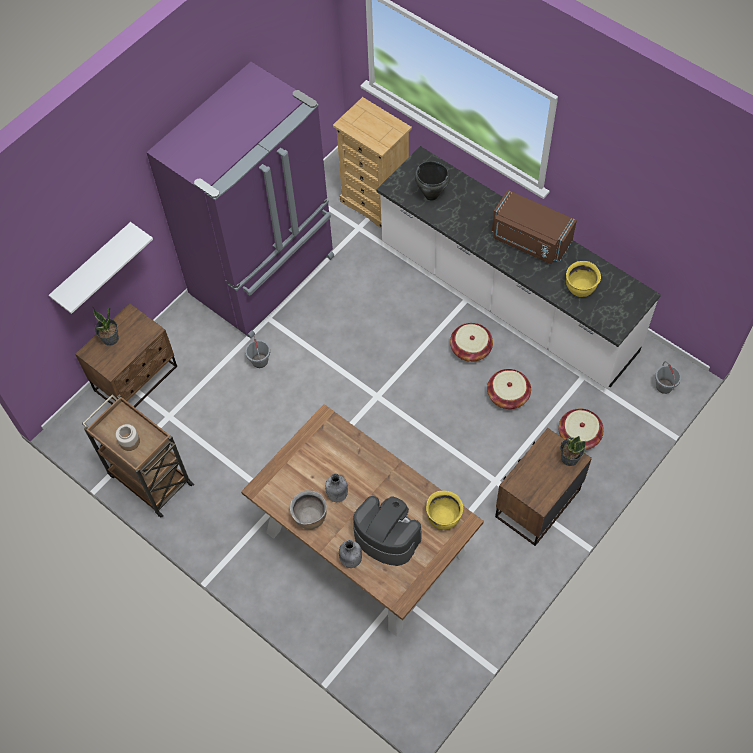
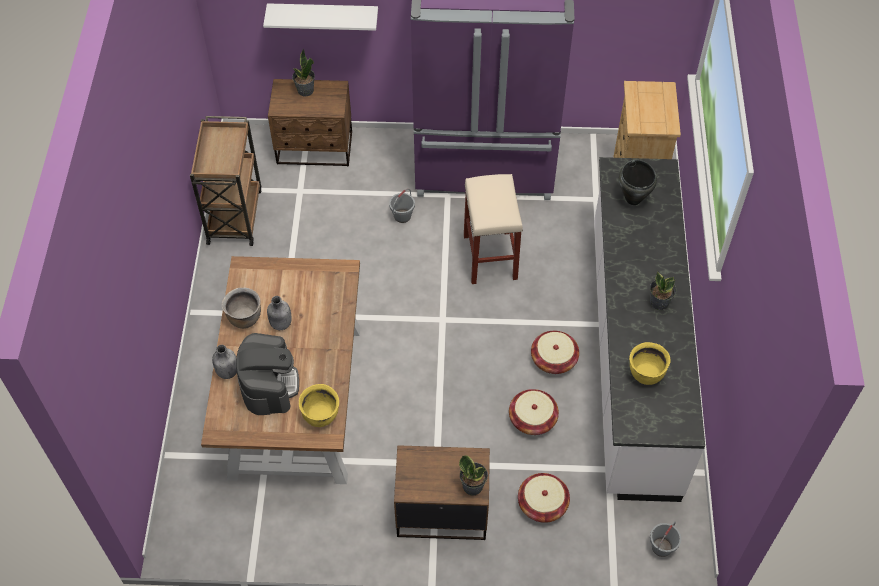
camera: 50 degrees right, 5 degrees down
jar [116,424,140,451] -> none
brown microwave [492,190,577,264] -> potted plant [650,271,676,310]
none -> beige stool [464,174,523,284]

